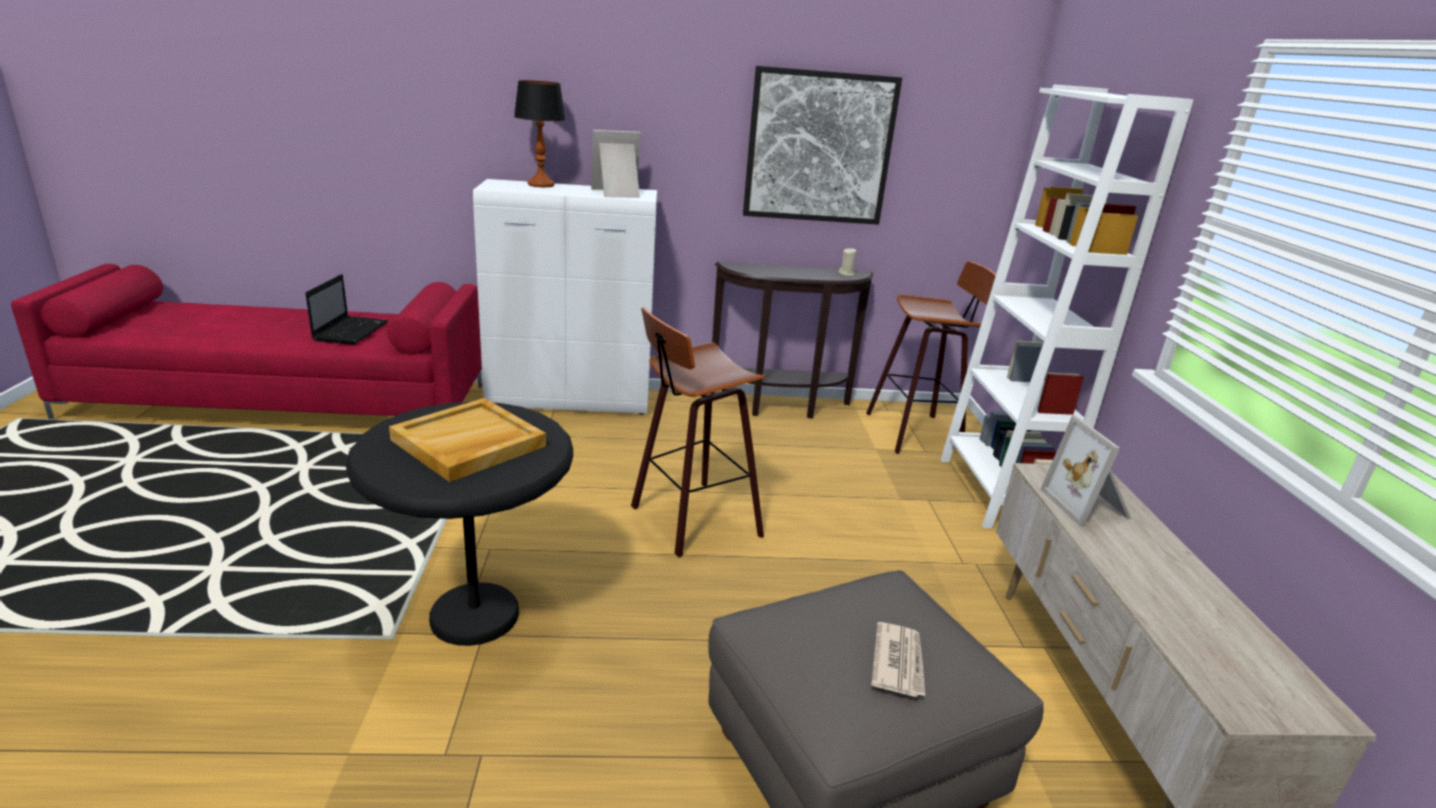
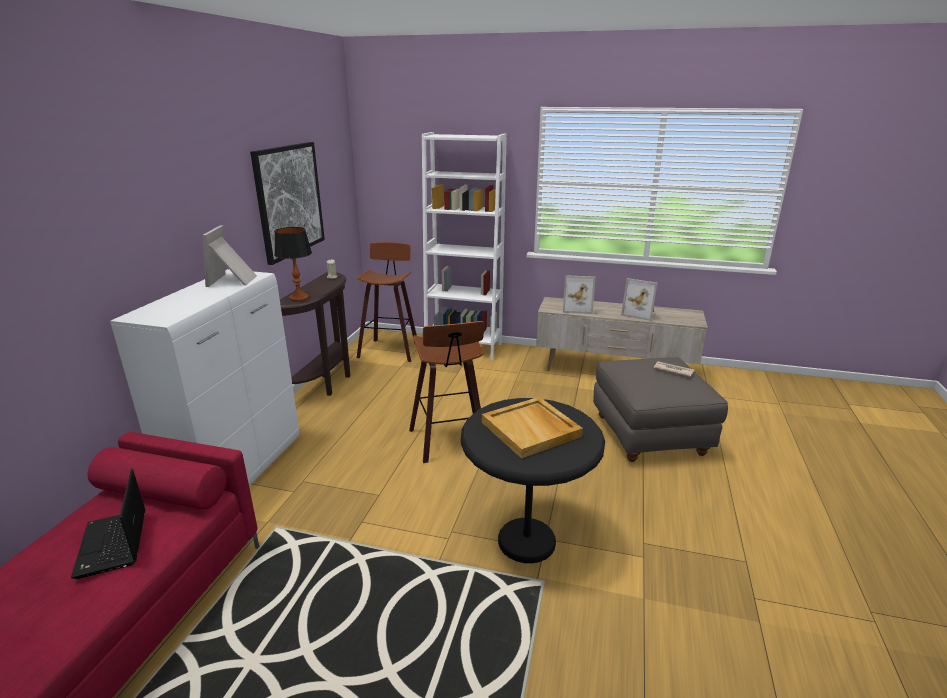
camera: 70 degrees left, 0 degrees up
laptop [305,274,388,345] -> laptop turned 135 degrees counterclockwise [71,469,145,579]
table lamp [514,80,566,187] -> table lamp moved to [275,227,312,301]
none -> picture frame [621,278,658,321]

